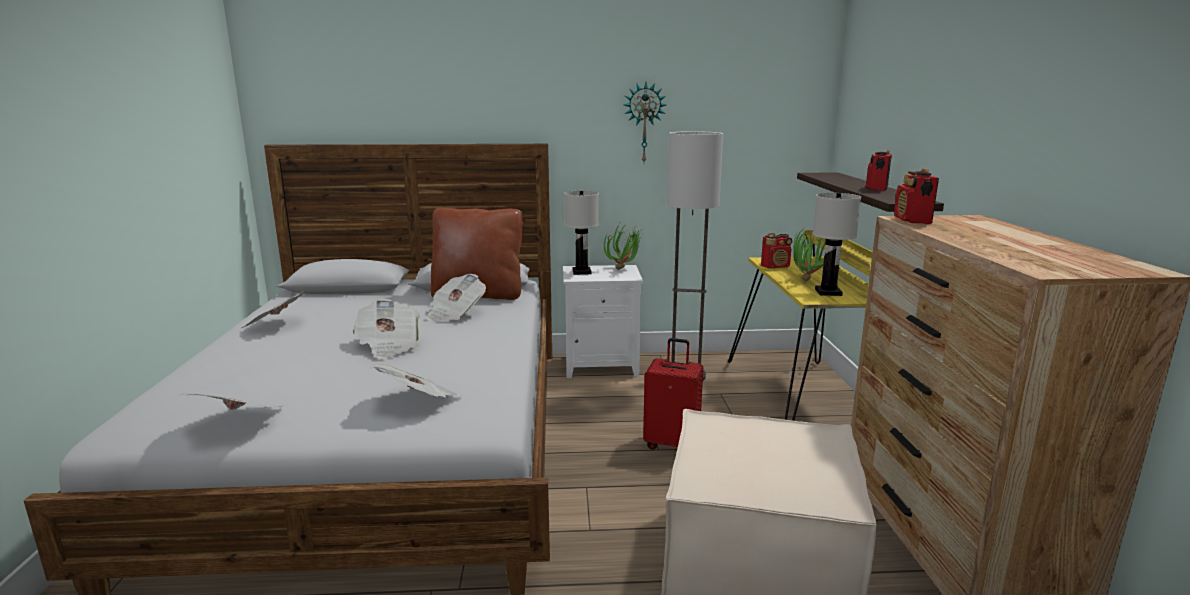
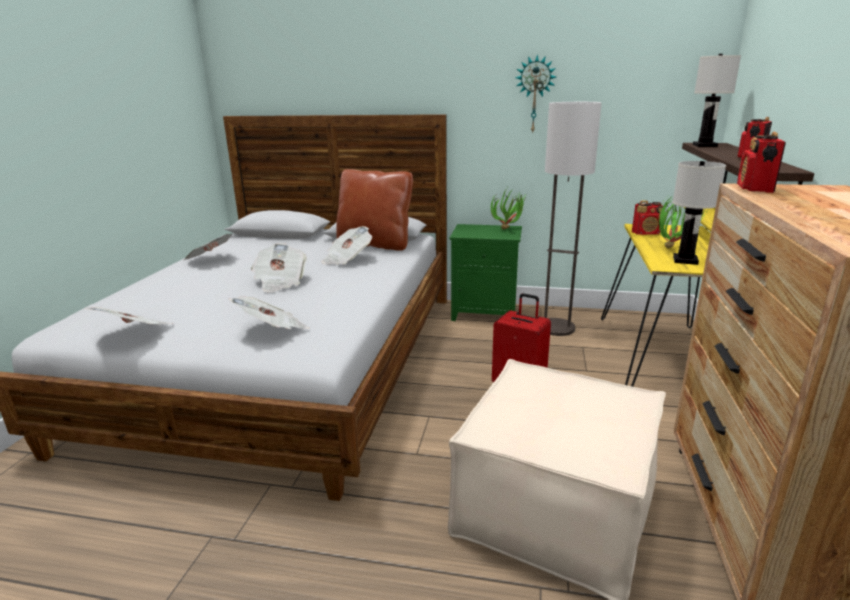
camera: 15 degrees right, 5 degrees up
white nightstand [563,265,643,378] -> green nightstand [450,224,522,321]
white table lamp [564,191,599,275] -> white table lamp moved to [693,54,741,147]

